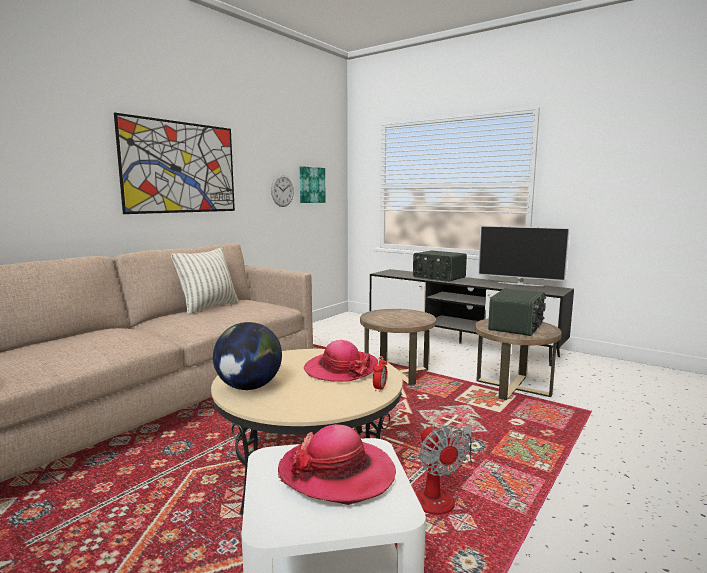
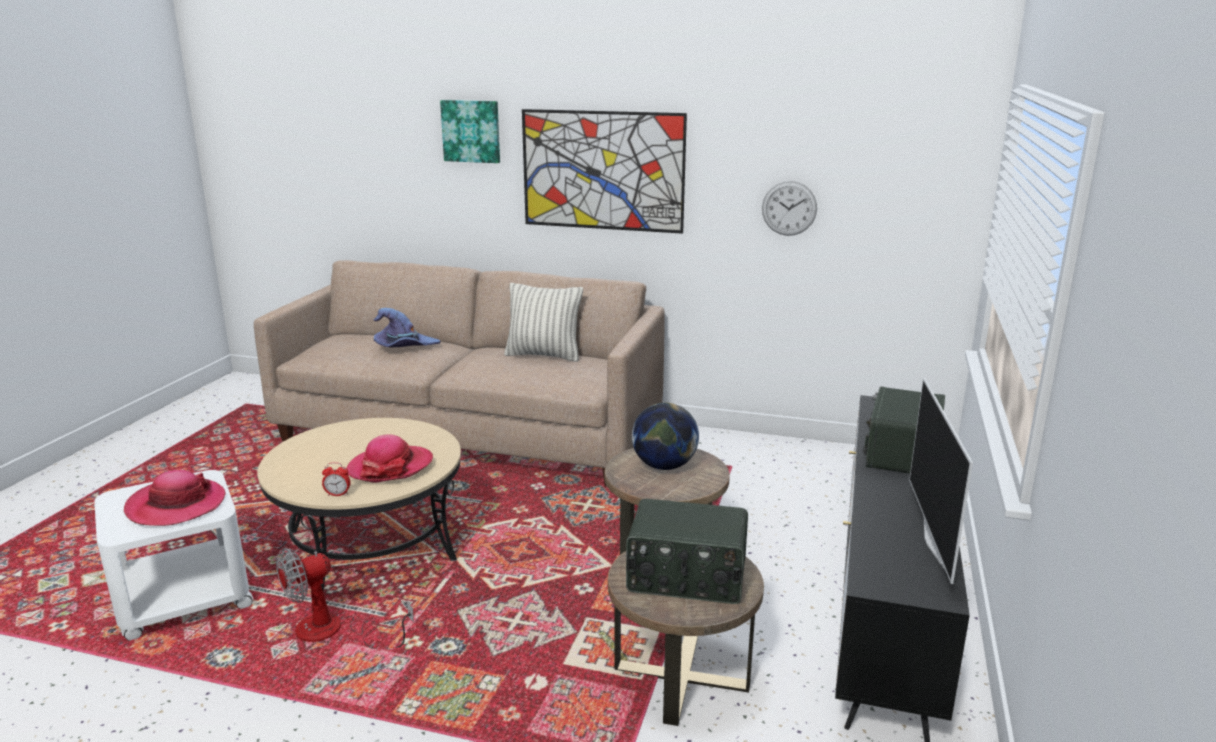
camera: 70 degrees right, 10 degrees up
globe [213,322,282,390] -> globe moved to [632,403,699,470]
picture [300,166,326,203] -> picture moved to [440,100,500,163]
none -> purple hat [374,308,440,347]

